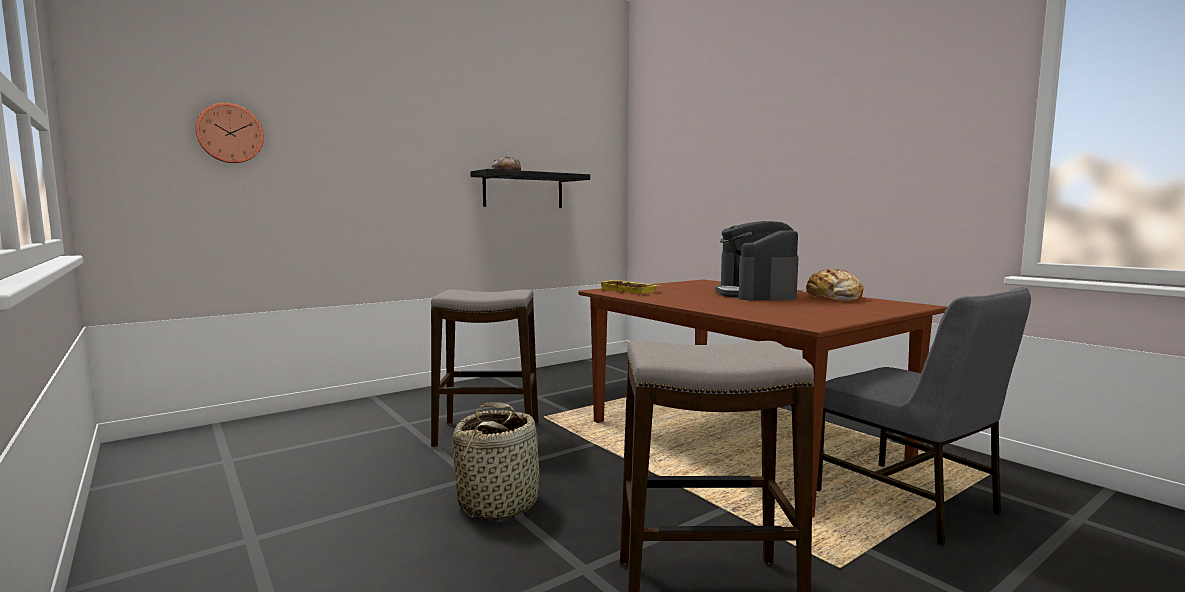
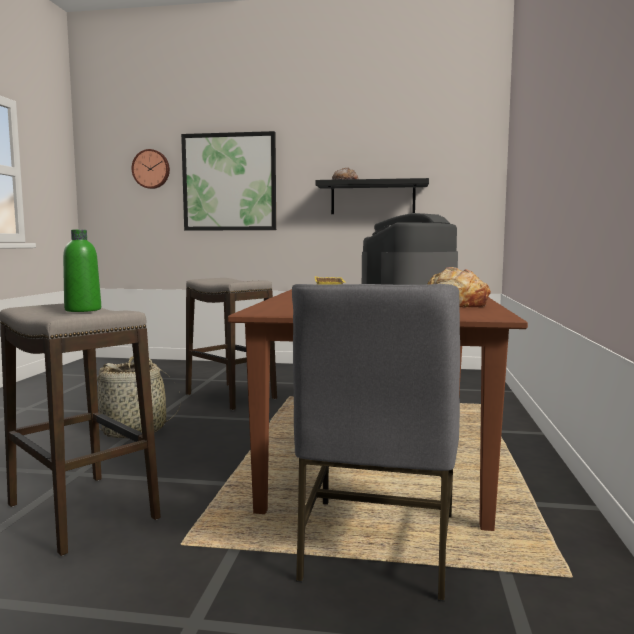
camera: 45 degrees right, 0 degrees up
none -> green bottle [63,230,101,312]
none -> picture [181,131,276,230]

